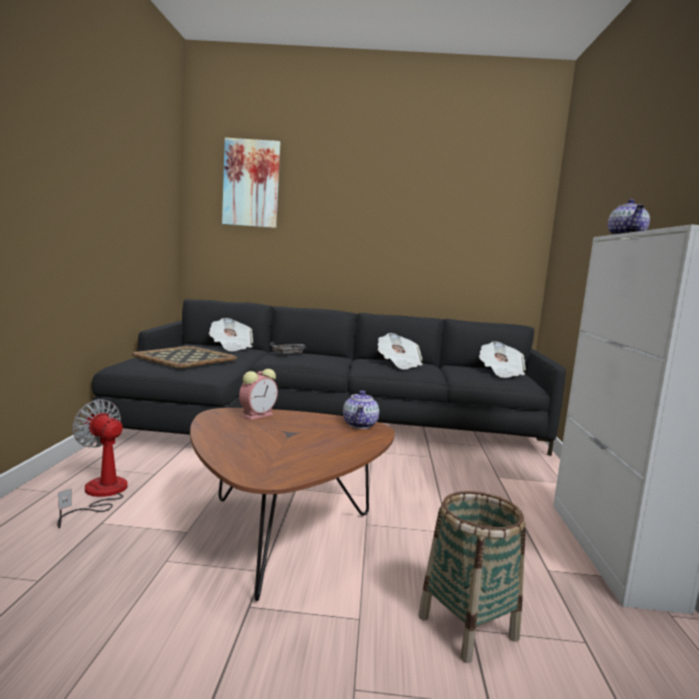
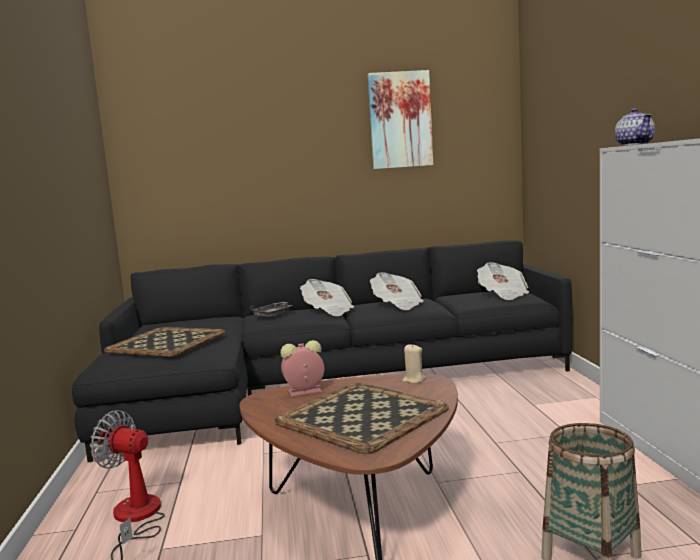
camera: 10 degrees left, 0 degrees up
newspaper [209,318,253,351] -> newspaper moved to [300,279,354,316]
picture [222,138,281,228] -> picture moved to [368,70,433,169]
alarm clock [239,369,278,420] -> alarm clock turned 135 degrees counterclockwise [281,340,324,397]
teapot [343,390,379,429] -> beige candle [402,344,426,383]
none -> tray [275,383,449,454]

